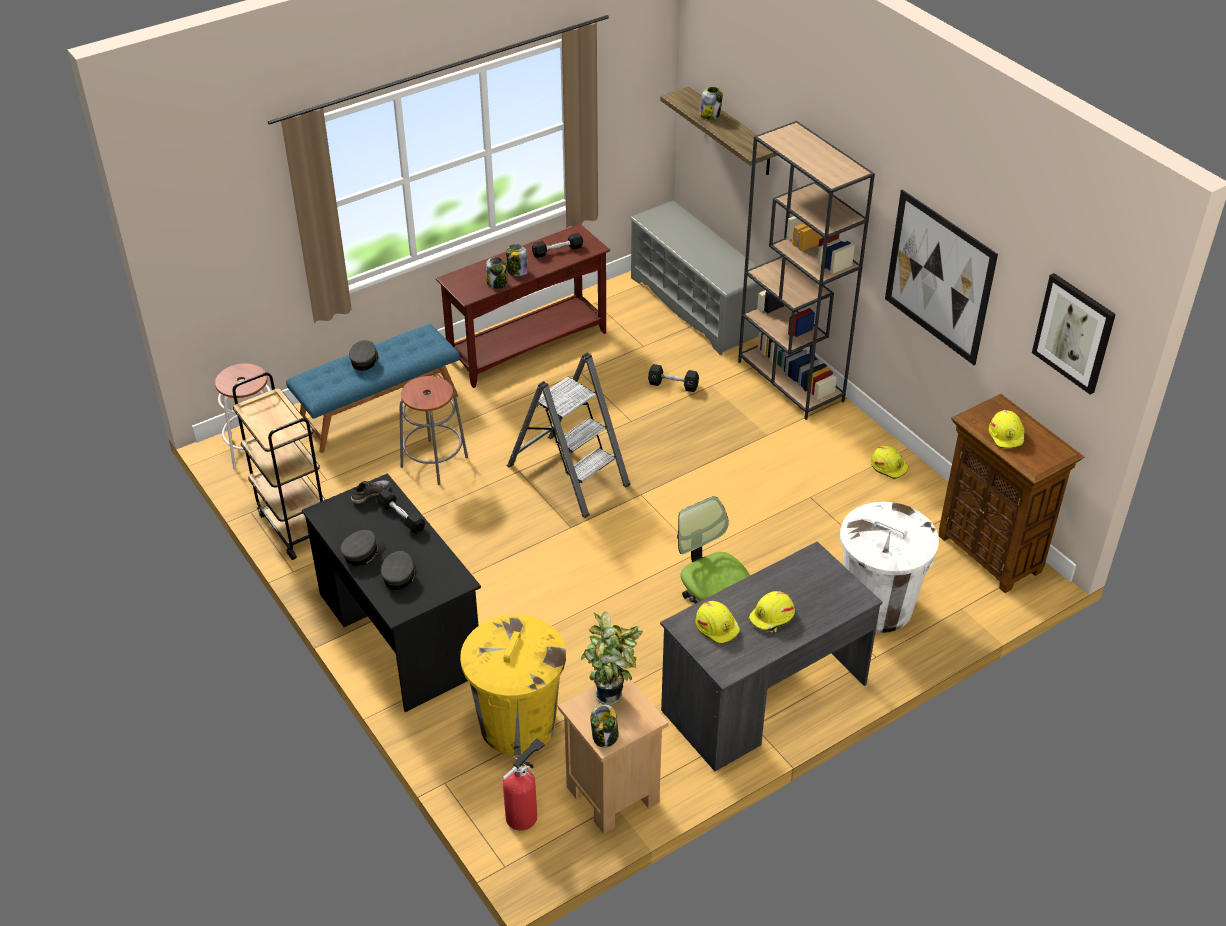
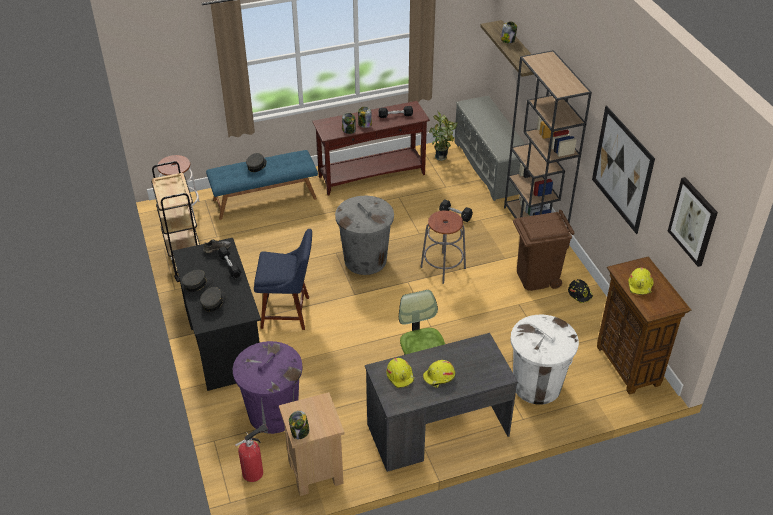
camera: 15 degrees right, 0 degrees up
grey stool [400,376,468,485] -> grey stool moved to [420,210,466,284]
yellow trash can [460,615,566,755] -> purple trash can [233,341,303,434]
grey step ladder [507,353,631,518] -> grey trash can [335,196,394,275]
potted plant [581,611,643,705] -> potted plant moved to [429,112,458,161]
yellow hard hat [871,446,909,479] -> black hard hat [568,279,593,303]
none -> blue chair [254,229,312,330]
none -> brown trash can [513,210,575,291]

